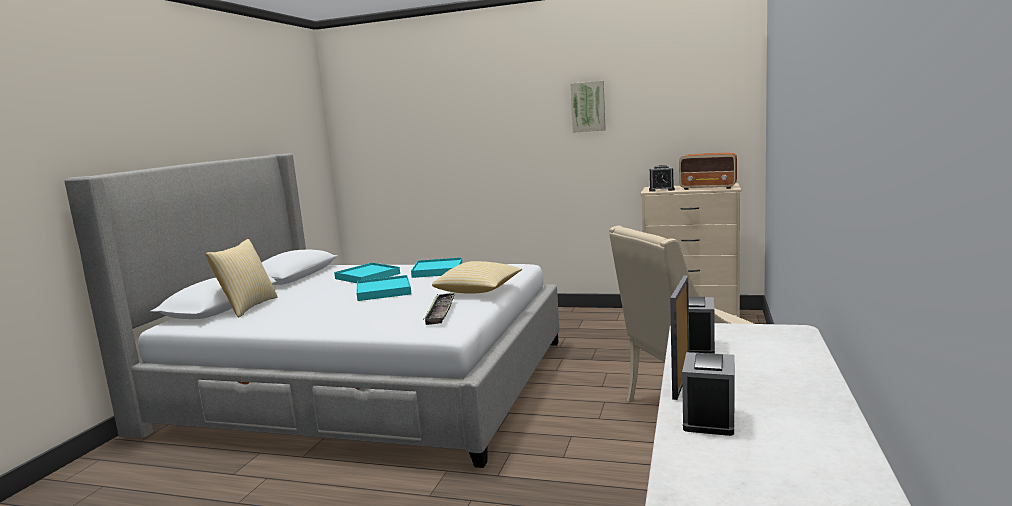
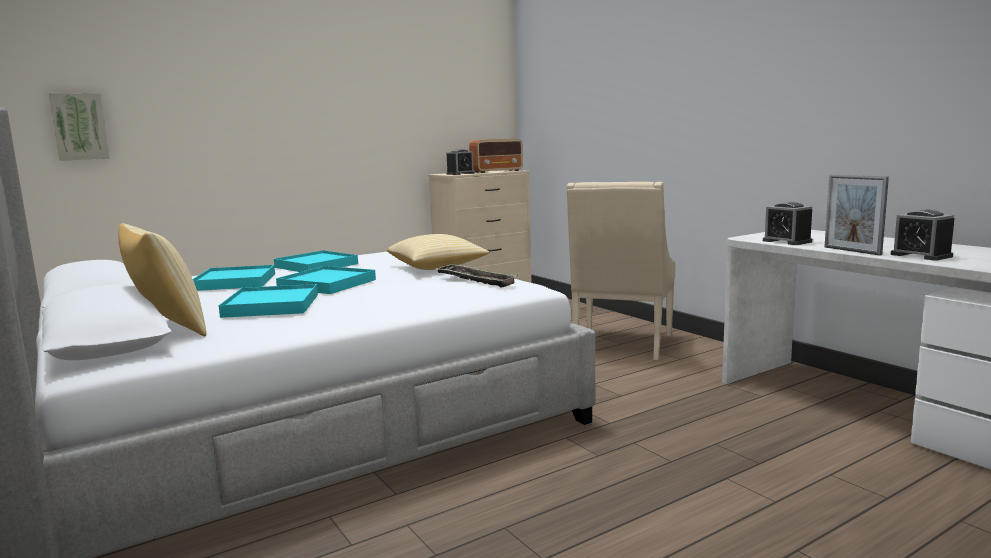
camera: 50 degrees left, 0 degrees up
picture [570,81,606,133] -> picture moved to [49,93,110,161]
none -> turquoise tray [219,284,318,318]

